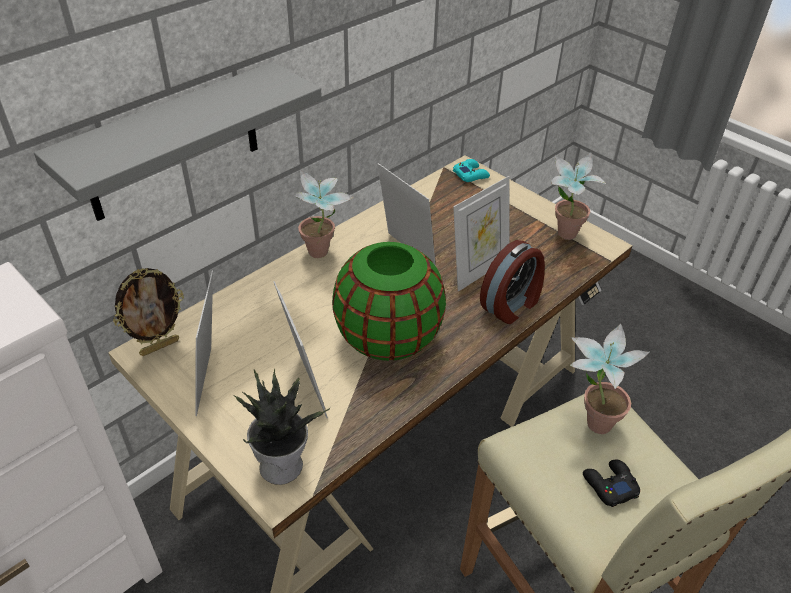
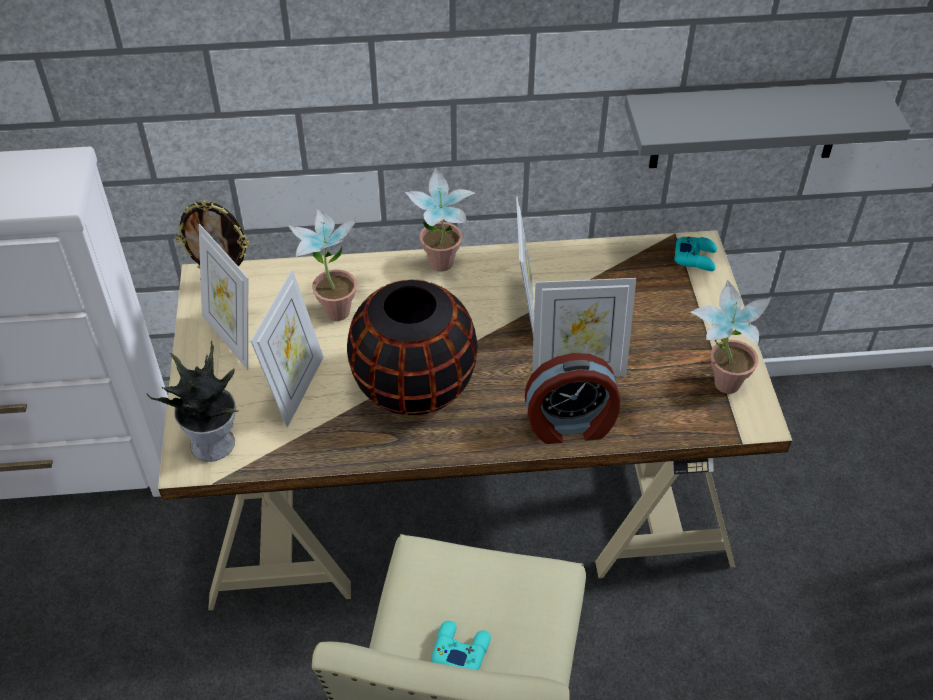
camera: 40 degrees right, 5 degrees up
grey shelf [34,62,322,221] -> grey shelf moved to [625,81,911,168]
picture frame [195,270,213,416] -> picture frame turned 75 degrees counterclockwise [199,224,248,370]
green vase [332,242,446,361] -> black vase [347,280,477,415]
potted plant [569,323,649,434] -> potted plant moved to [288,210,358,321]
black game controller [583,460,640,507] -> turquoise game controller [432,621,491,670]

